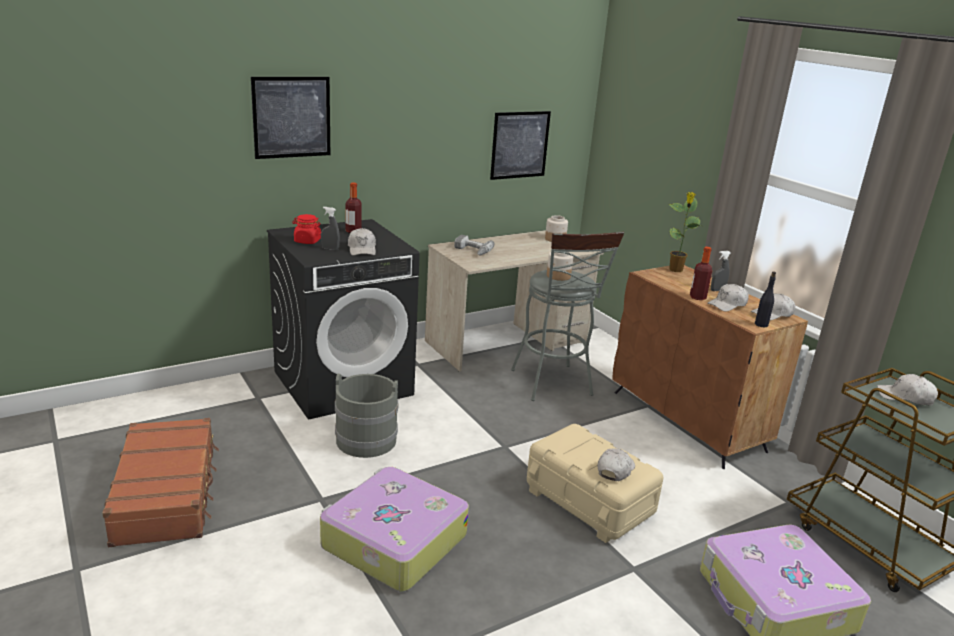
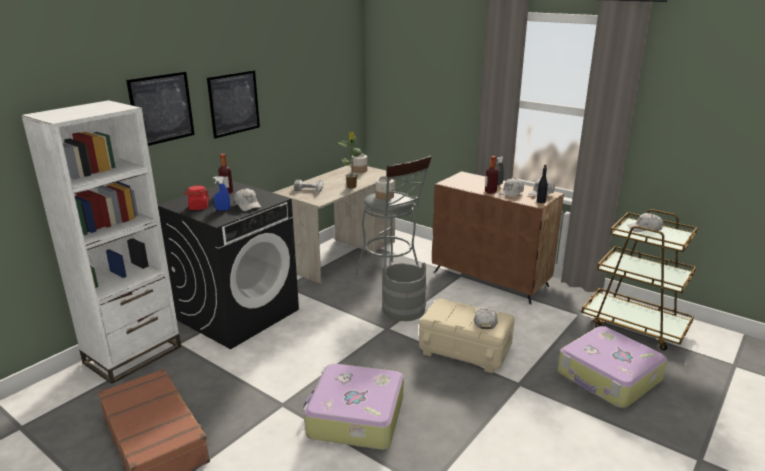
camera: 20 degrees left, 0 degrees up
grey spray bottle [321,207,340,250] -> blue spray bottle [213,176,230,210]
grey bucket [335,374,398,458] -> grey bucket moved to [382,262,427,321]
picture [490,111,551,180] -> picture moved to [207,70,260,139]
potted plant [669,192,701,272] -> potted plant moved to [338,132,363,189]
none -> white bookcase [21,100,181,384]

